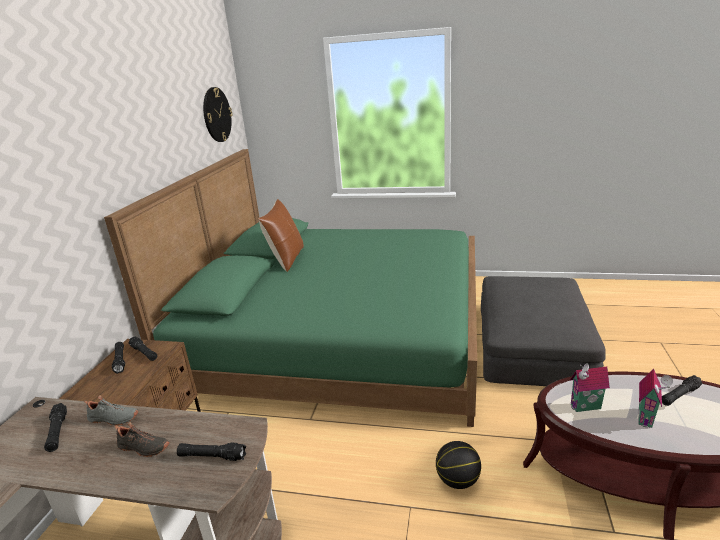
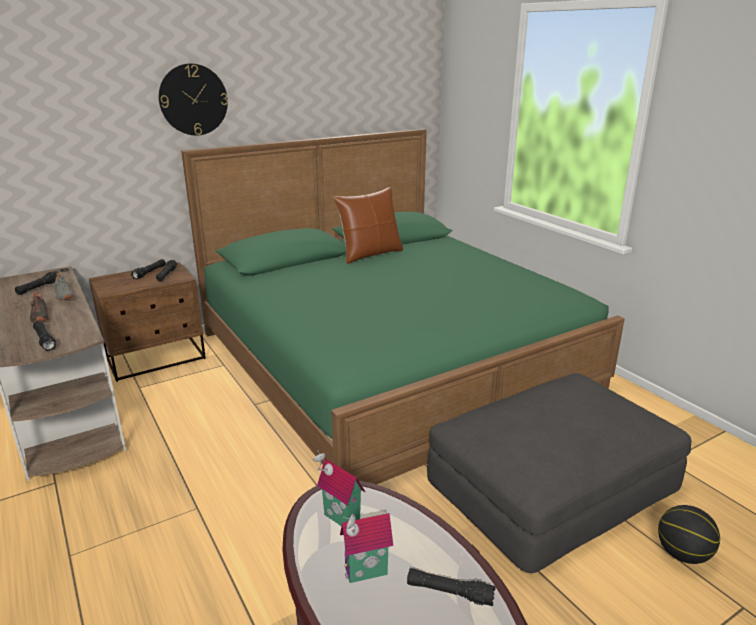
camera: 45 degrees right, 0 degrees up
wall clock [203,87,232,142] -> wall clock moved to [159,63,228,135]
basketball [436,441,481,489] -> basketball moved to [658,505,720,564]

